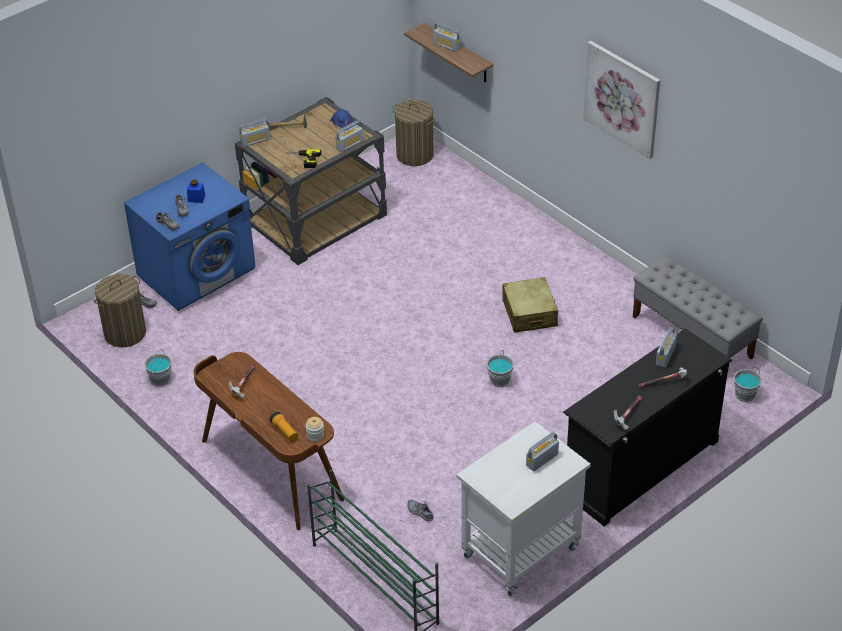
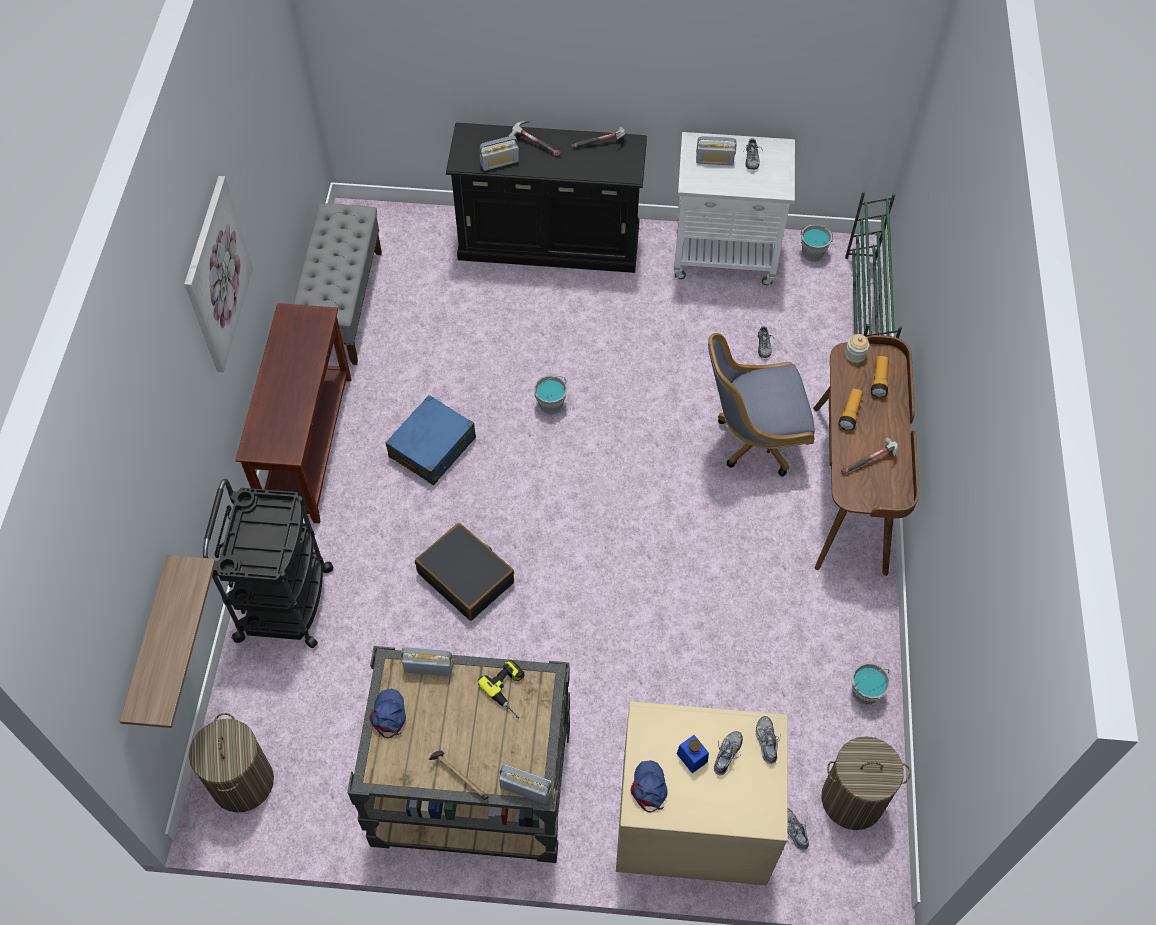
camera: 135 degrees left, 15 degrees up
blue washing machine [124,162,256,311] -> beige washing machine [616,701,788,885]
radio [434,23,461,52] -> none
beige suitcase [502,277,558,333] -> blue suitcase [386,395,476,485]
grey bucket [734,367,762,402] -> grey bucket moved to [801,224,833,261]
none -> black cart [203,479,334,648]
none -> brown console table [236,303,352,523]
none -> black suitcase [415,523,514,621]
none -> blue cap [630,760,668,813]
none -> blue office chair [708,333,815,477]
none -> shoe [743,138,763,170]
none -> flashlight [838,389,863,431]

